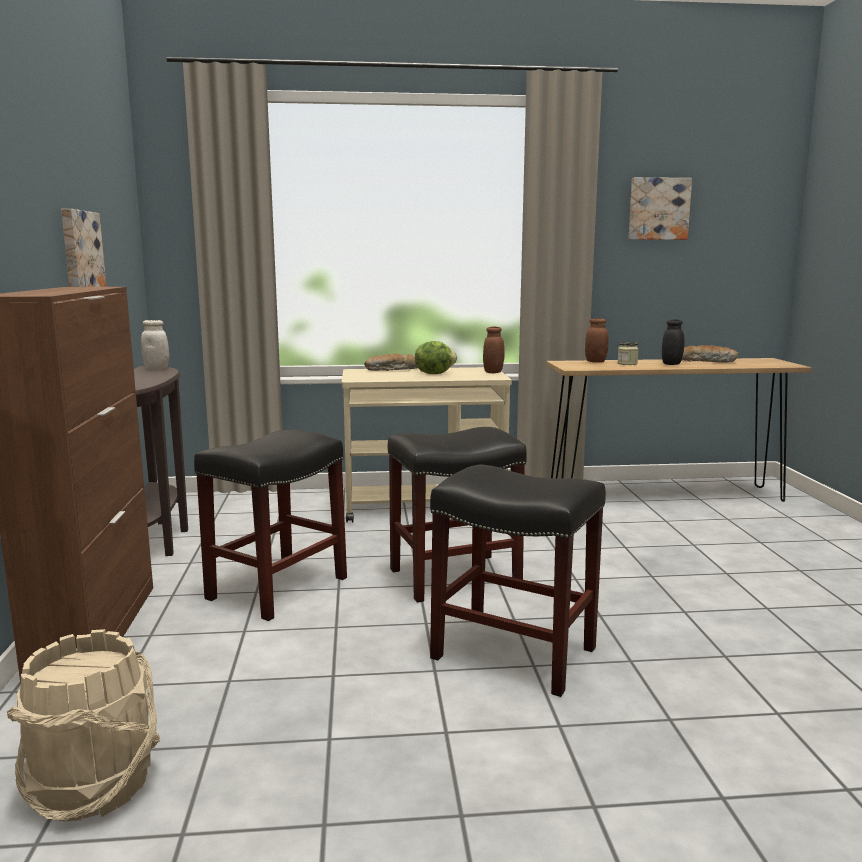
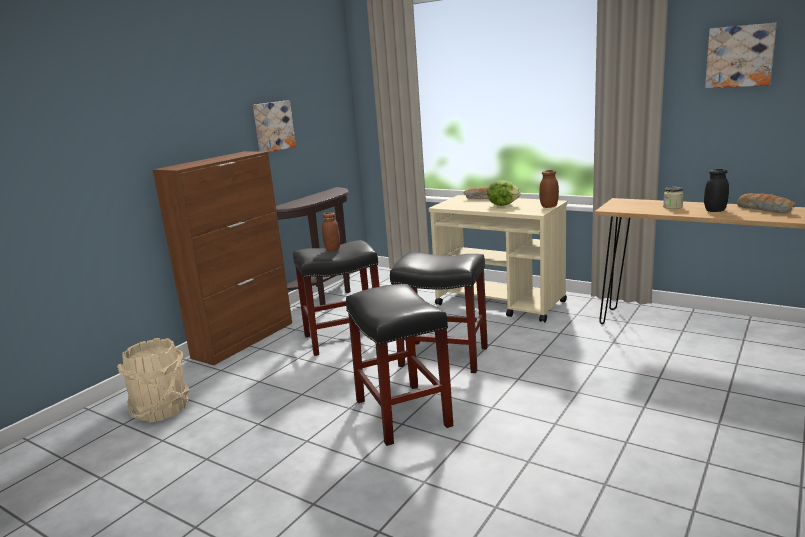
camera: 40 degrees right, 5 degrees up
white jar [141,320,169,370] -> none
brown jar [585,318,609,363] -> brown jar moved to [322,212,340,251]

